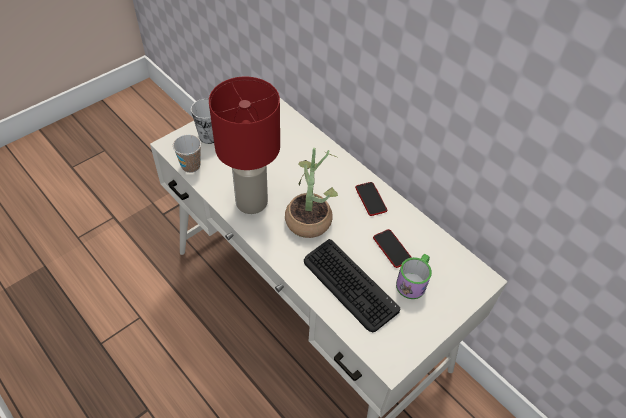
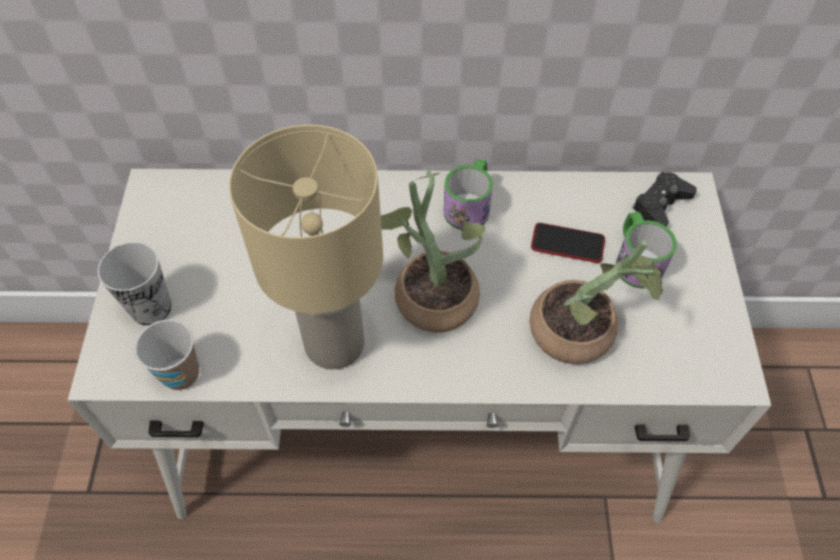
camera: 45 degrees left, 5 degrees up
red table lamp [209,77,280,214] -> beige table lamp [229,125,383,369]
keyboard [304,239,400,332] -> potted plant [529,241,663,364]
phone [355,182,387,216] -> mug [444,158,493,230]
none -> black game controller [632,172,697,227]

